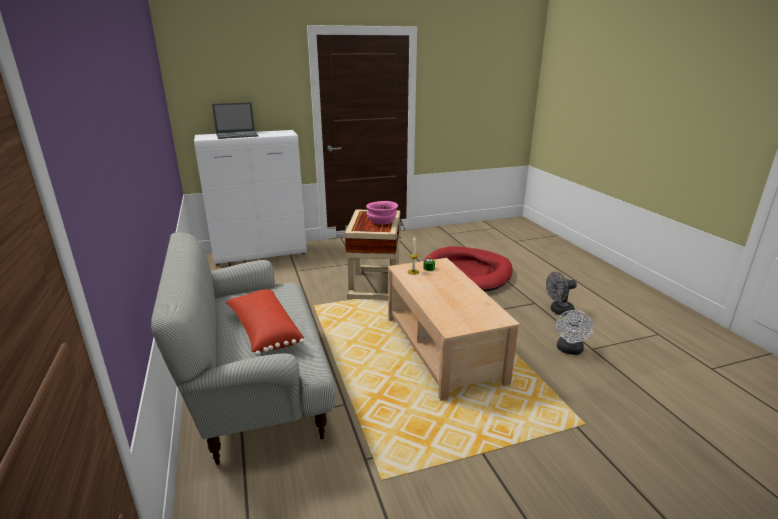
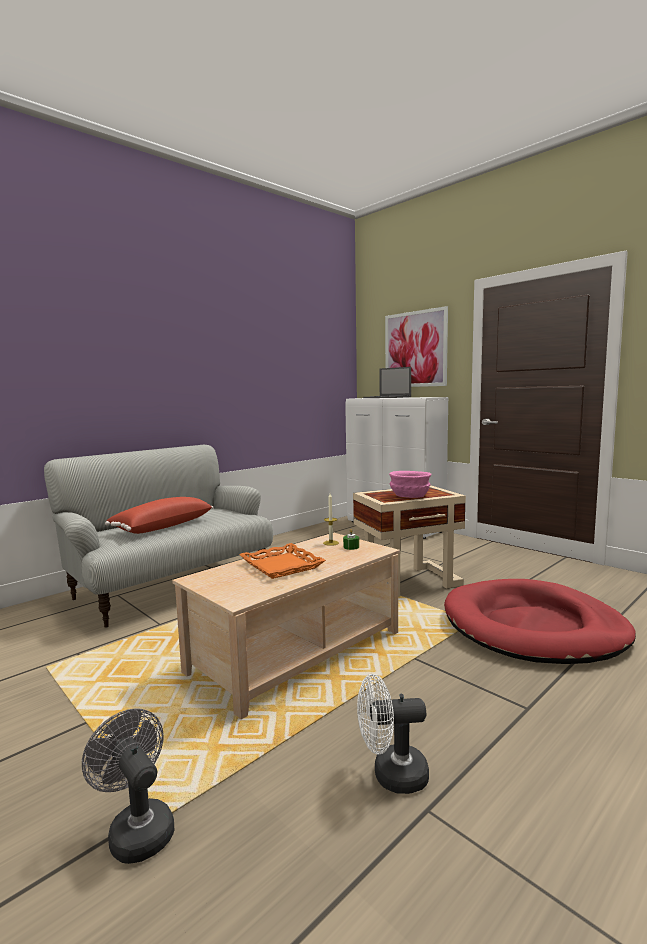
camera: 65 degrees right, 15 degrees down
grey fan [546,272,577,316] -> grey fan moved to [82,708,174,864]
none -> orange tray [239,543,326,579]
none -> picture [385,306,448,387]

